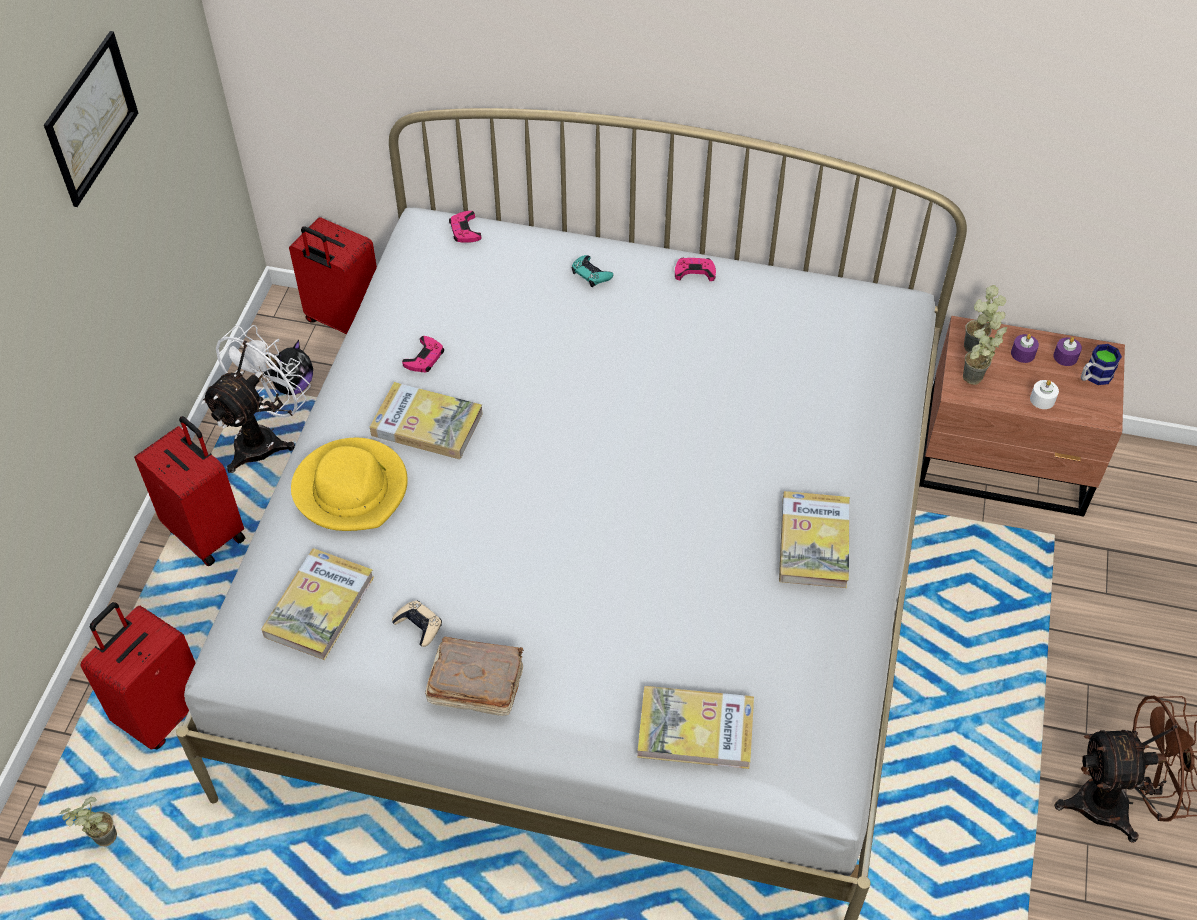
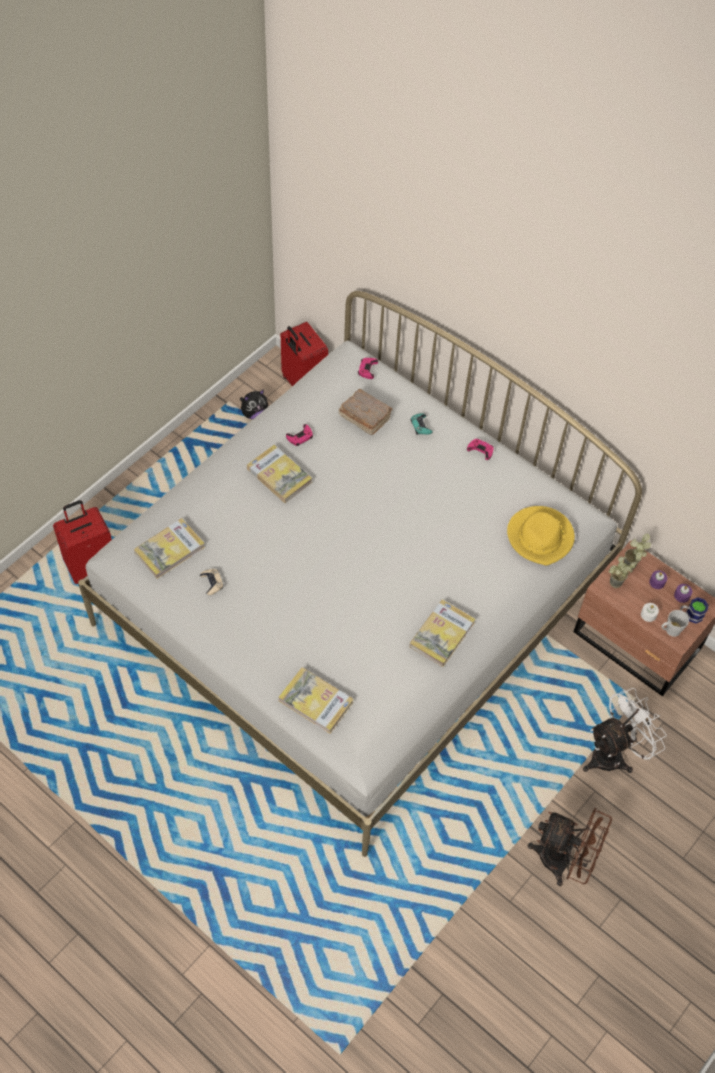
camera: 25 degrees right, 5 degrees up
picture [44,31,138,207] -> none
potted plant [60,797,117,846] -> none
red suitcase [134,416,245,566] -> none
white fan [201,325,311,473] -> white fan moved to [583,688,667,773]
yellow hat [291,438,408,531] -> yellow hat moved to [507,506,575,566]
brown book [425,637,524,716] -> brown book moved to [339,389,393,435]
none -> grey mug [661,610,689,637]

